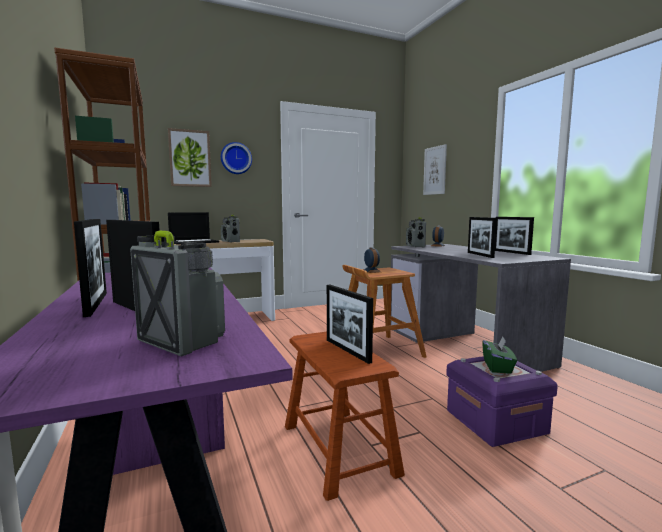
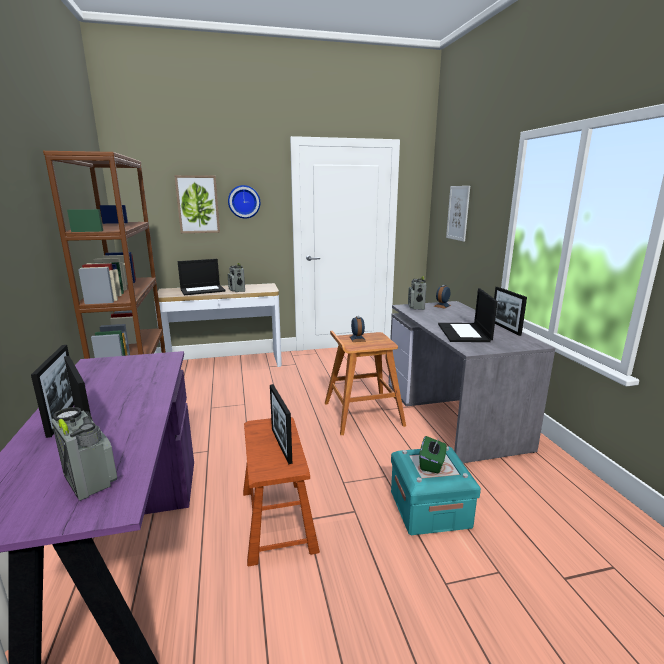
camera: 10 degrees right, 10 degrees up
purple storage box [446,356,558,447] -> turquoise storage box [391,446,481,535]
picture frame [468,217,497,258] -> laptop [438,288,498,342]

